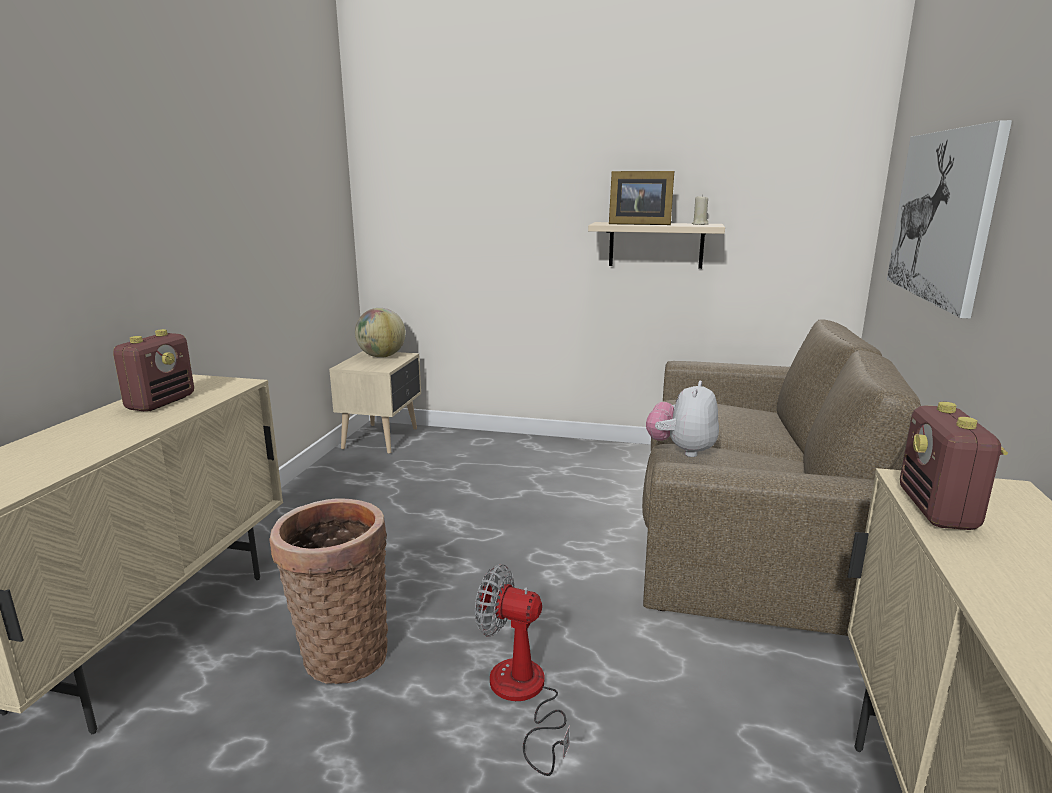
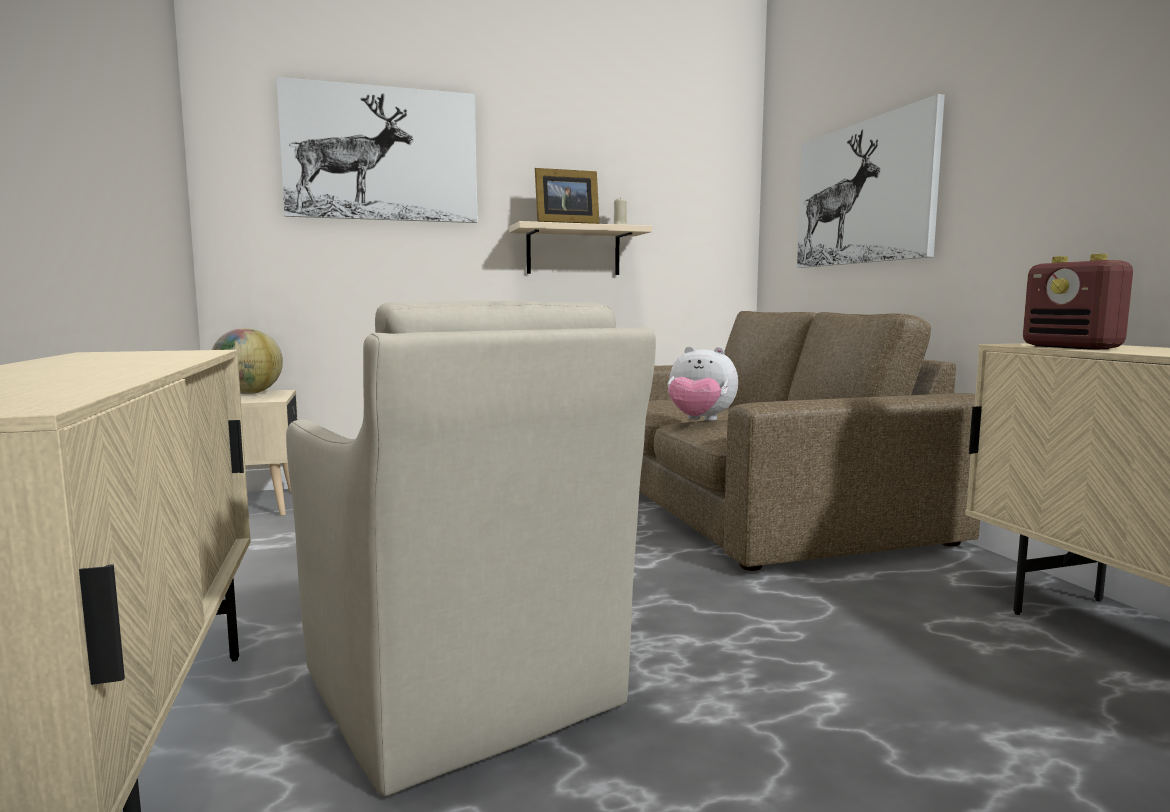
camera: 30 degrees left, 10 degrees down
radio [113,329,194,411] -> none
basket [269,498,388,684] -> beige armchair [286,301,656,796]
fan [475,564,570,776] -> none
plush toy [646,381,719,457] -> plush toy turned 60 degrees counterclockwise [667,346,738,421]
none -> picture [276,77,478,223]

